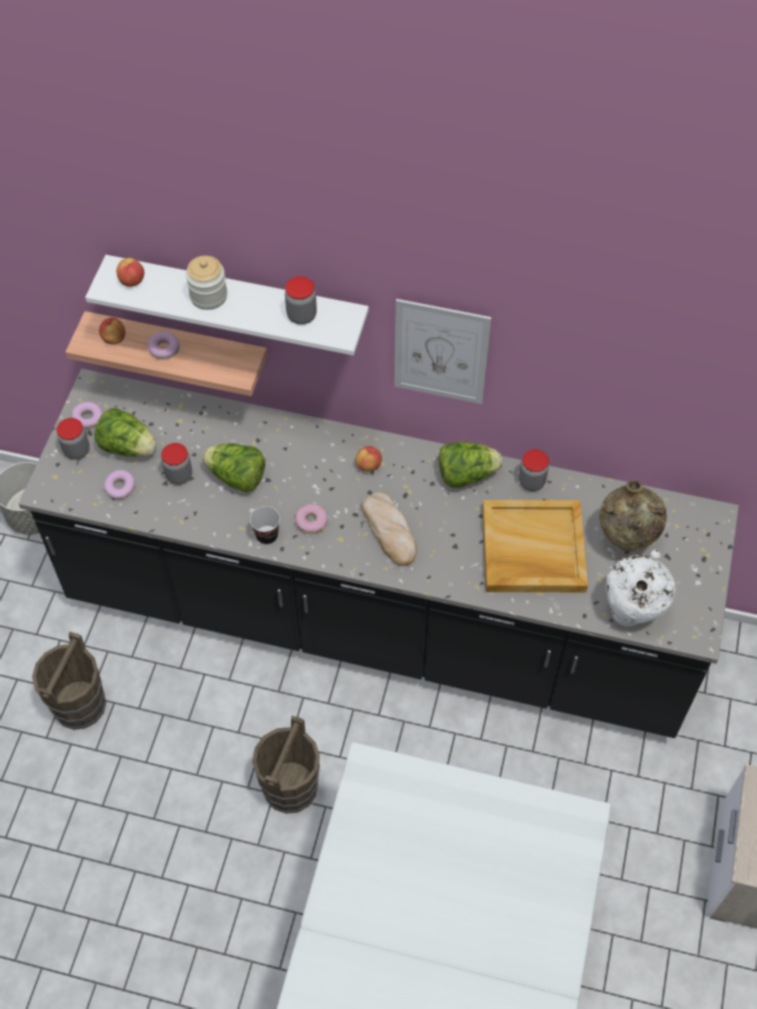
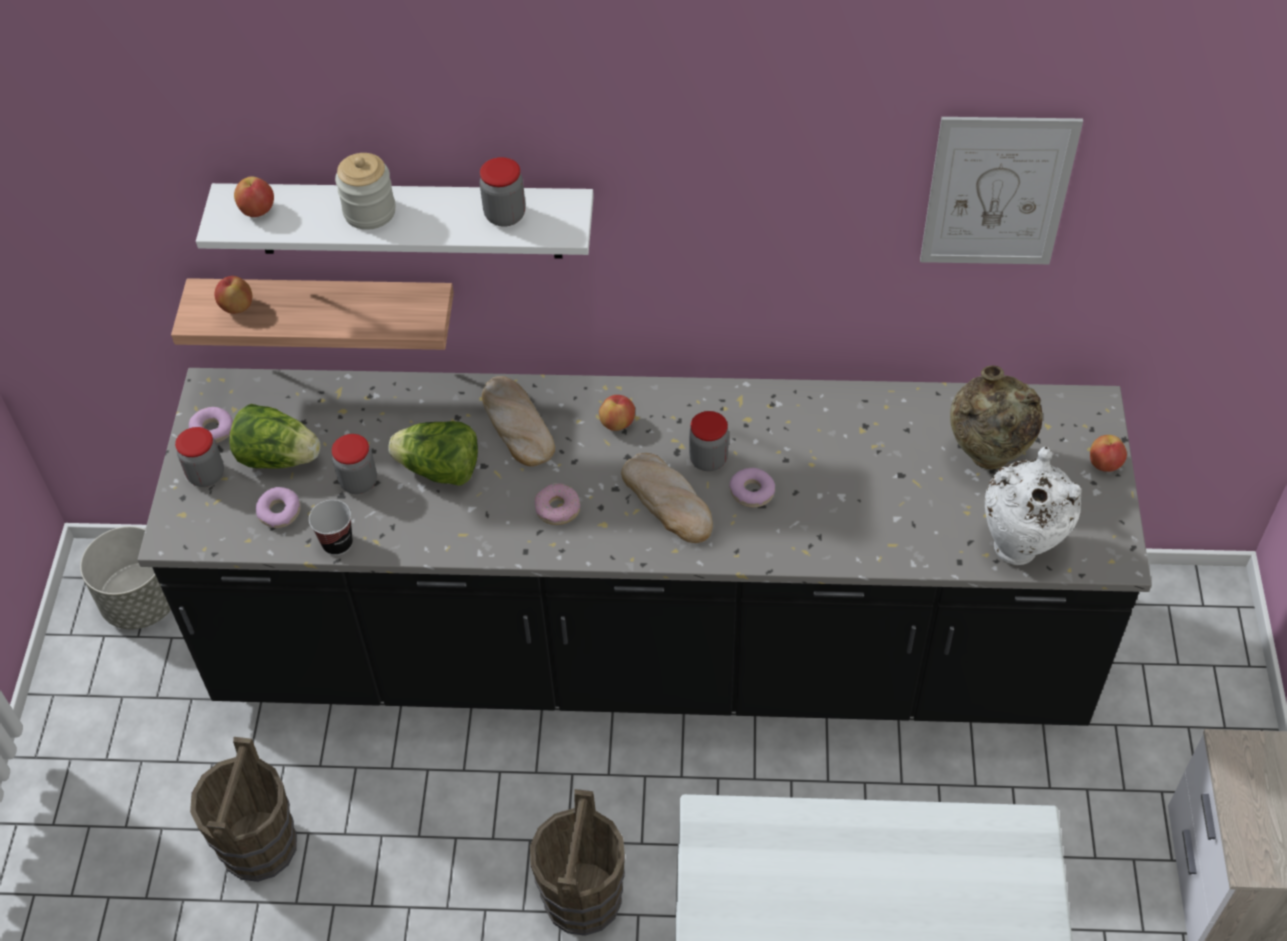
camera: 10 degrees left, 5 degrees down
donut [148,331,180,360] -> donut moved to [729,468,775,508]
cup [250,506,280,545] -> cup moved to [309,500,353,555]
picture [394,299,491,404] -> picture moved to [920,117,1083,264]
lettuce [439,442,502,488] -> none
beige tray [482,500,588,592] -> none
jar [519,449,549,491] -> jar moved to [689,411,729,471]
none -> bread [482,376,555,467]
none -> apple [1090,435,1127,472]

